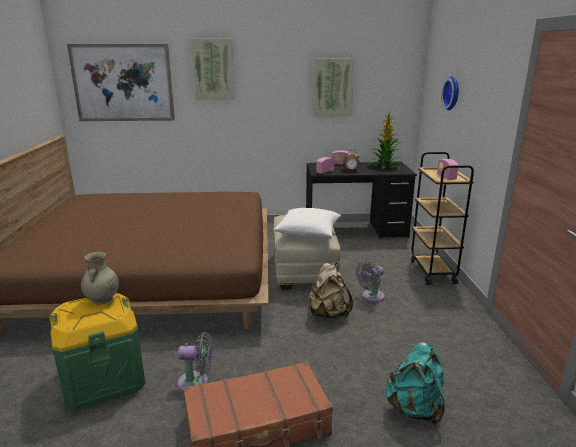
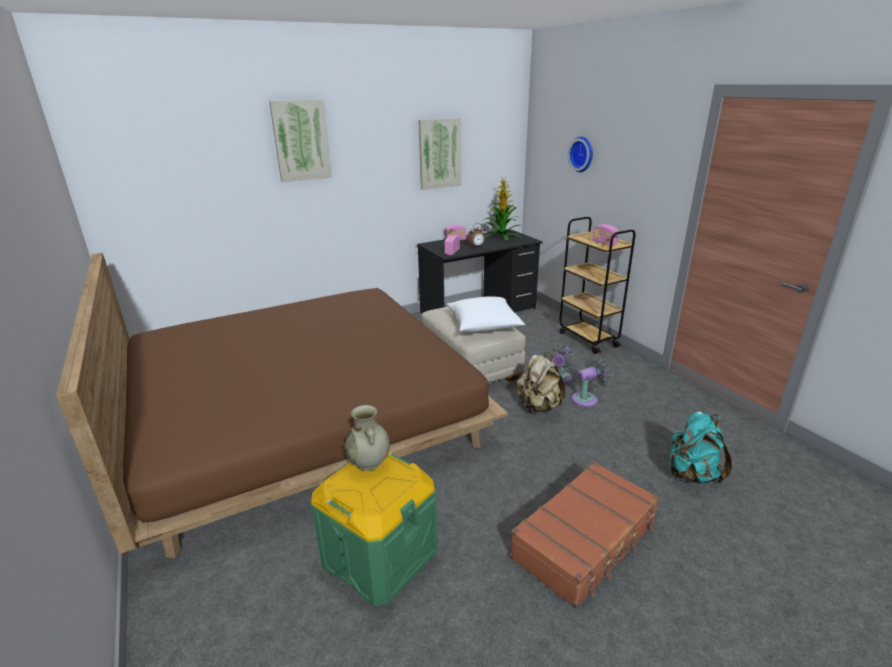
camera: 25 degrees left, 5 degrees up
picture [67,44,175,121] -> none
grey fan [177,332,213,392] -> grey fan moved to [572,355,610,407]

